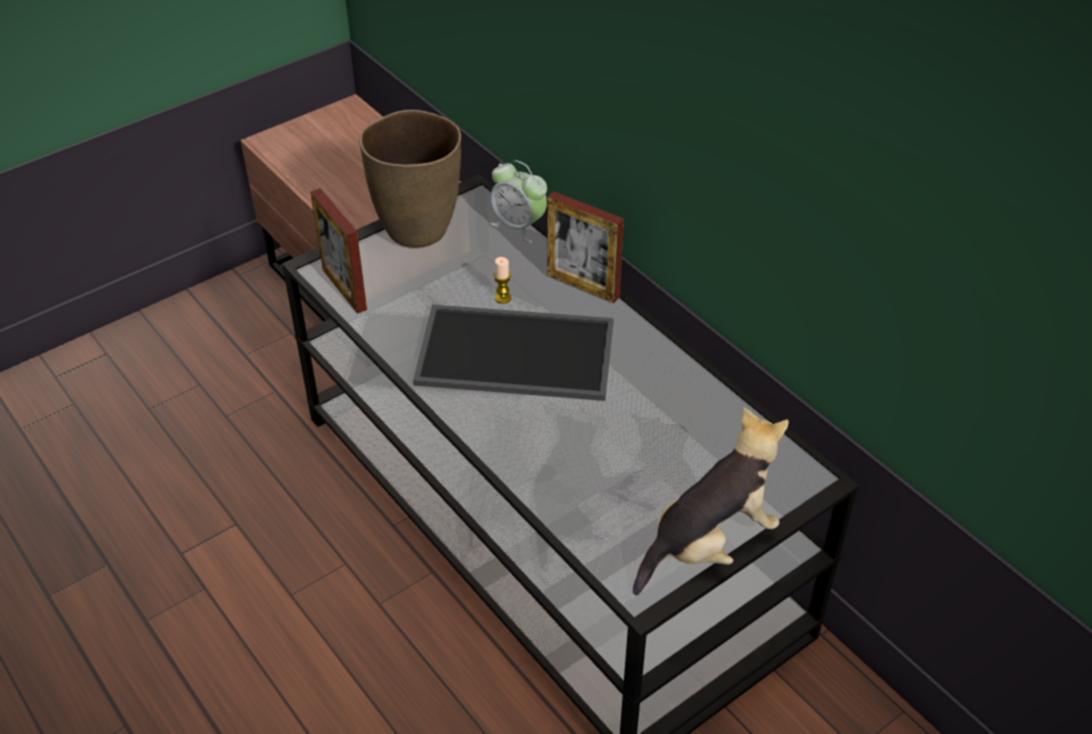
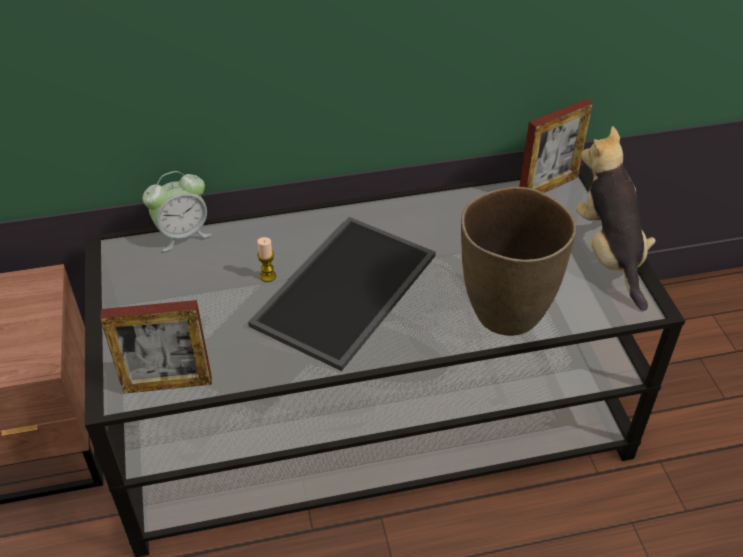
camera: 65 degrees left, 0 degrees up
brown vase [359,110,461,248] -> brown vase moved to [461,187,576,336]
picture frame [547,191,624,303] -> picture frame moved to [519,99,593,193]

